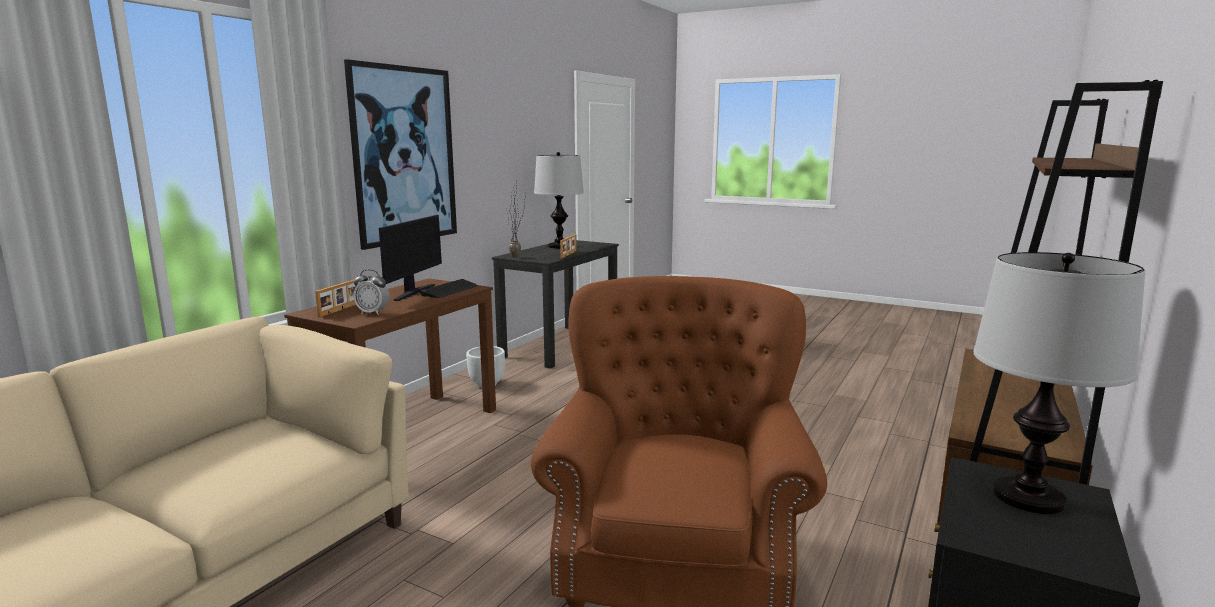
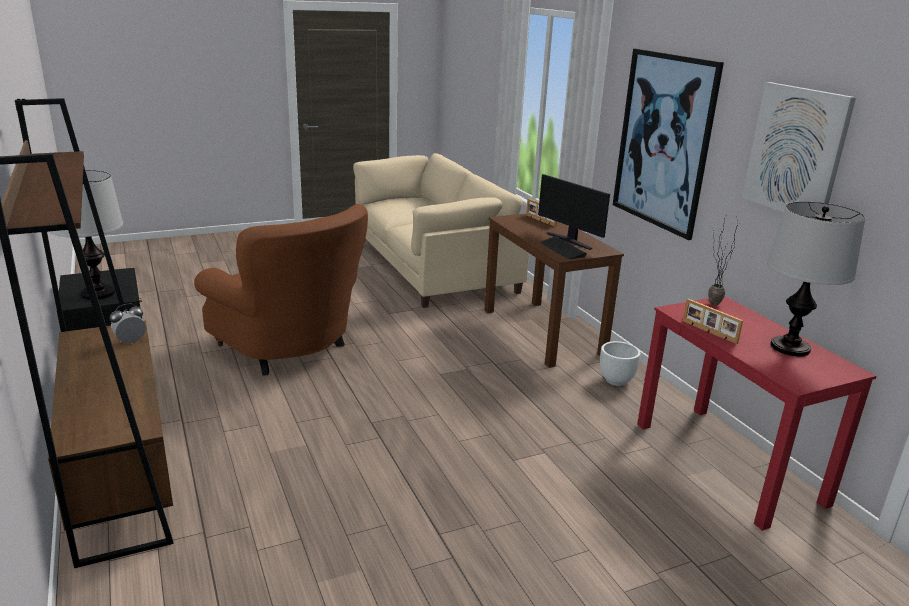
camera: 125 degrees right, 10 degrees up
alarm clock [353,269,389,315] -> alarm clock moved to [110,304,146,344]
black desk [492,240,619,369] -> red desk [637,296,877,531]
none -> picture [742,82,856,213]

